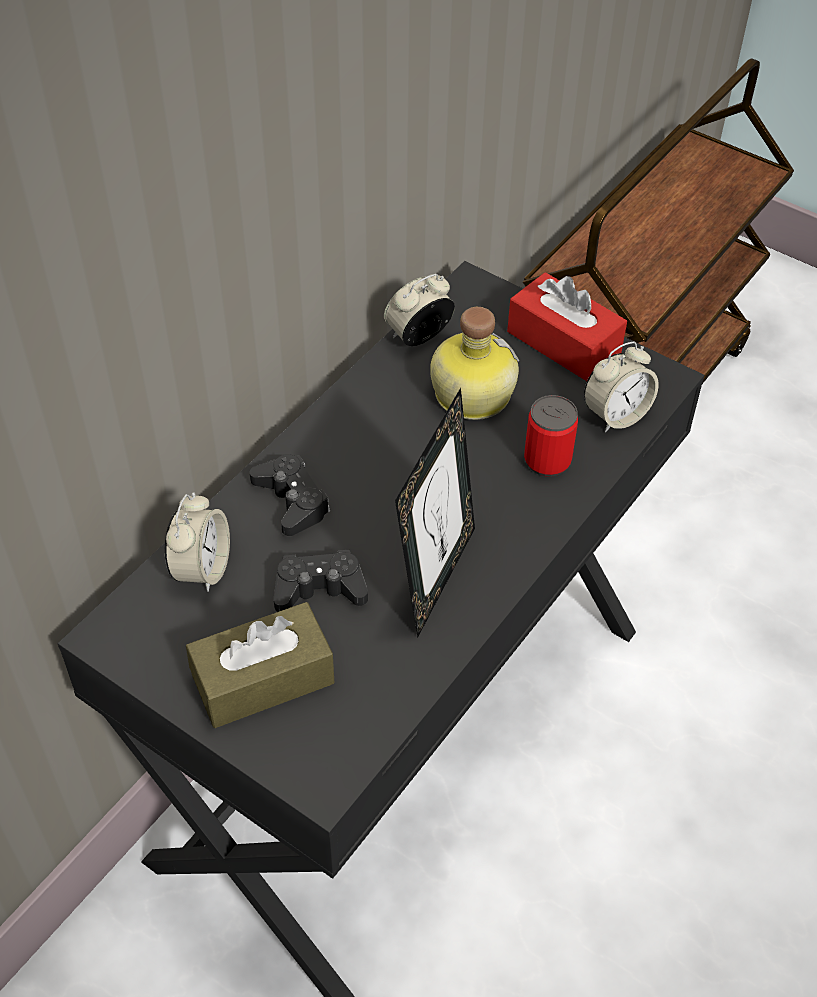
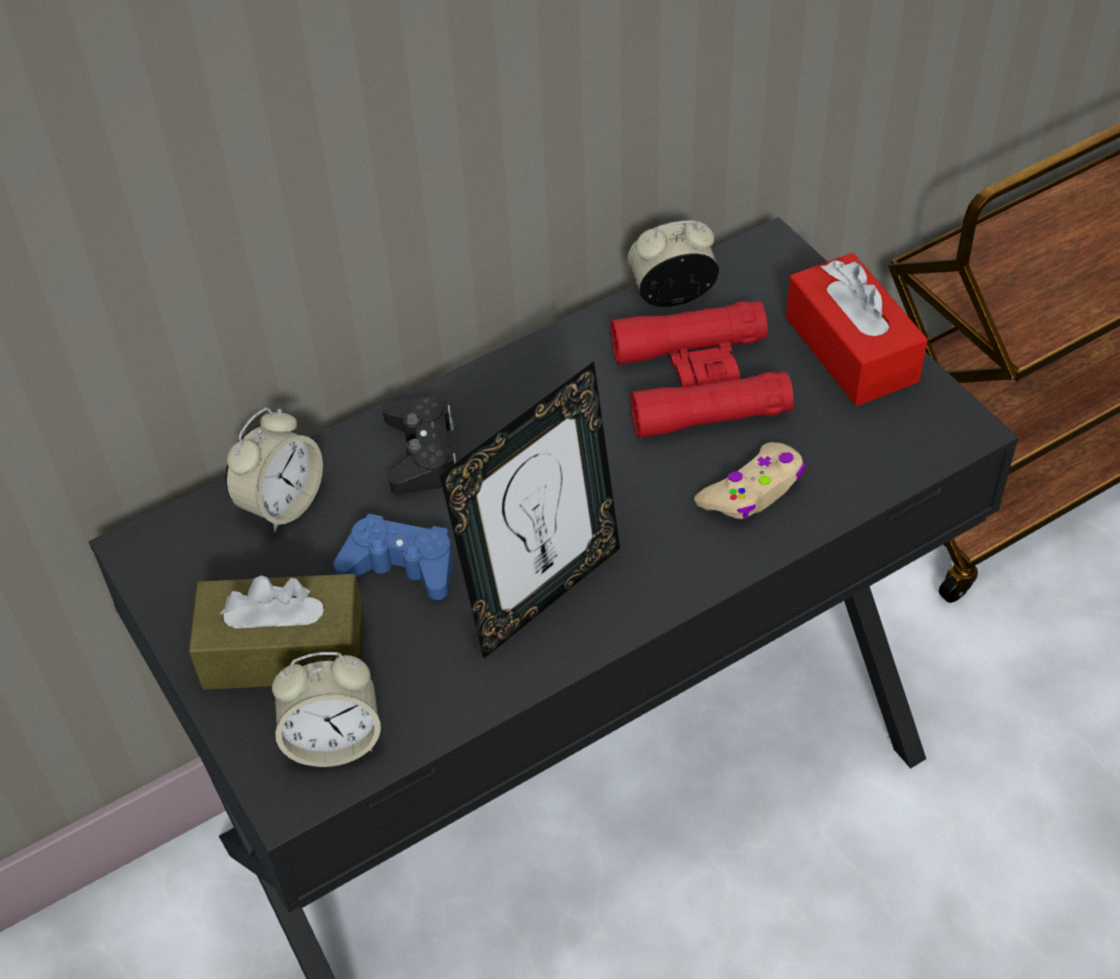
camera: 25 degrees right, 0 degrees up
black game controller [273,550,368,612] -> blue game controller [333,514,453,600]
bottle [430,307,519,420] -> red binoculars [610,301,794,438]
can [524,395,578,477] -> beige game controller [694,442,806,519]
alarm clock [584,341,659,432] -> alarm clock moved to [272,652,381,767]

